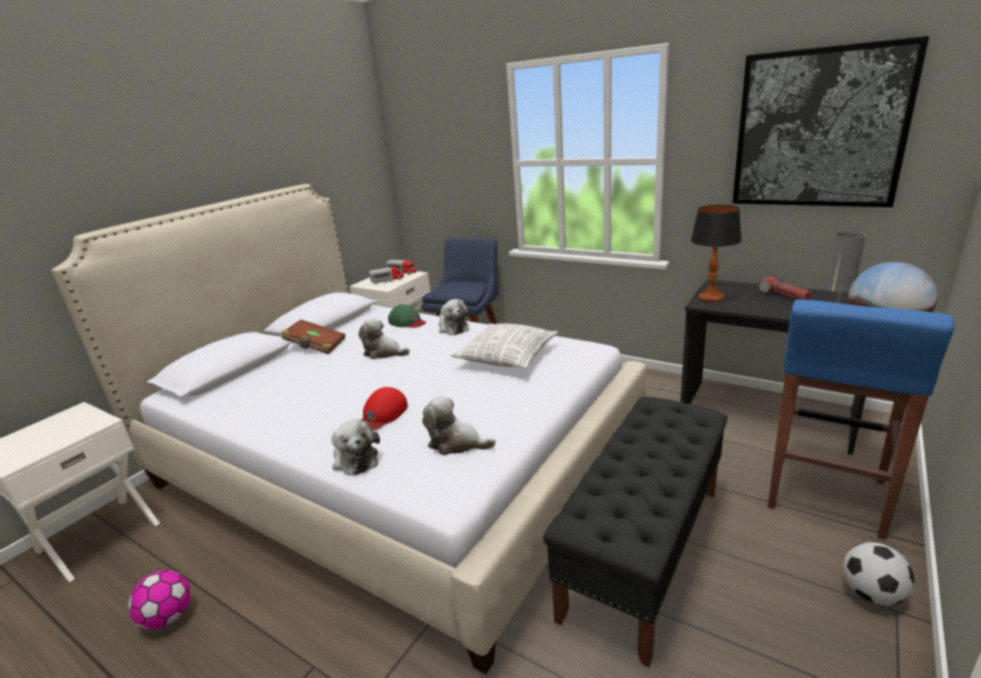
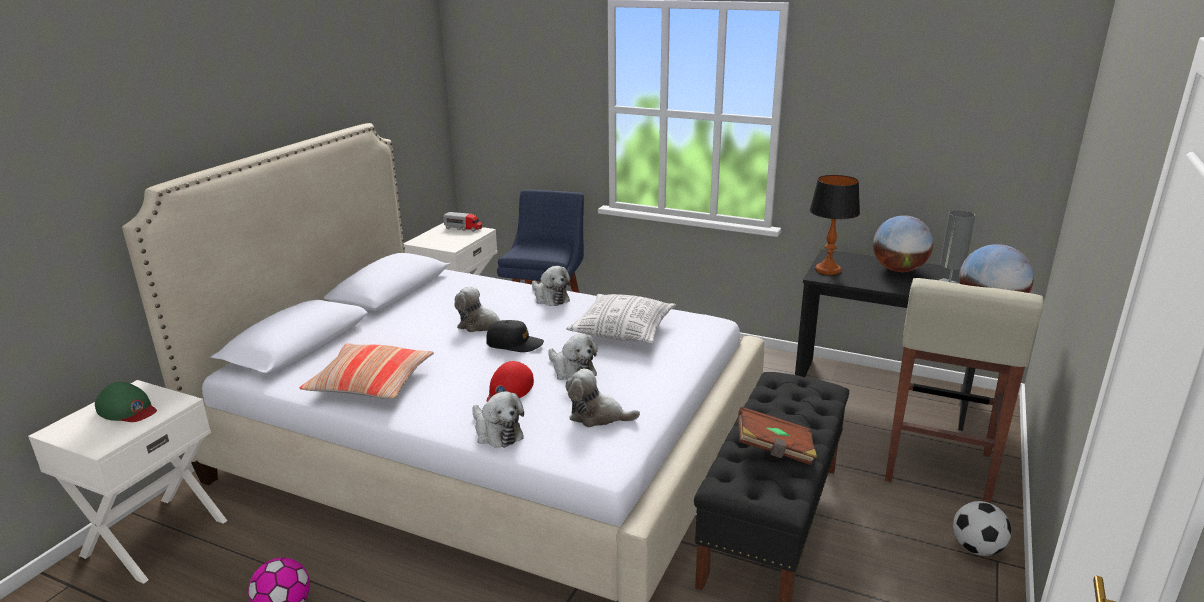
camera: 10 degrees left, 0 degrees up
brown book [281,319,345,354] -> brown book moved to [738,407,817,466]
toy truck [369,267,404,285] -> none
green cap [388,304,426,328] -> green cap moved to [95,382,157,422]
picture [732,36,929,207] -> none
flashlight [758,275,812,300] -> globe [873,216,933,272]
blue stool [768,299,954,540] -> beige stool [885,278,1044,503]
none -> pillow [300,343,434,399]
none -> black cap [486,320,544,352]
none -> plush toy [548,333,598,380]

